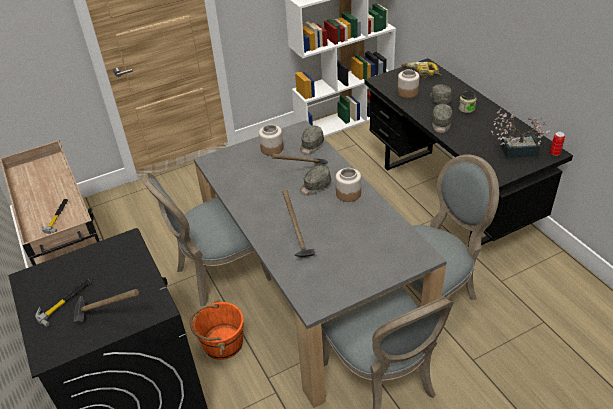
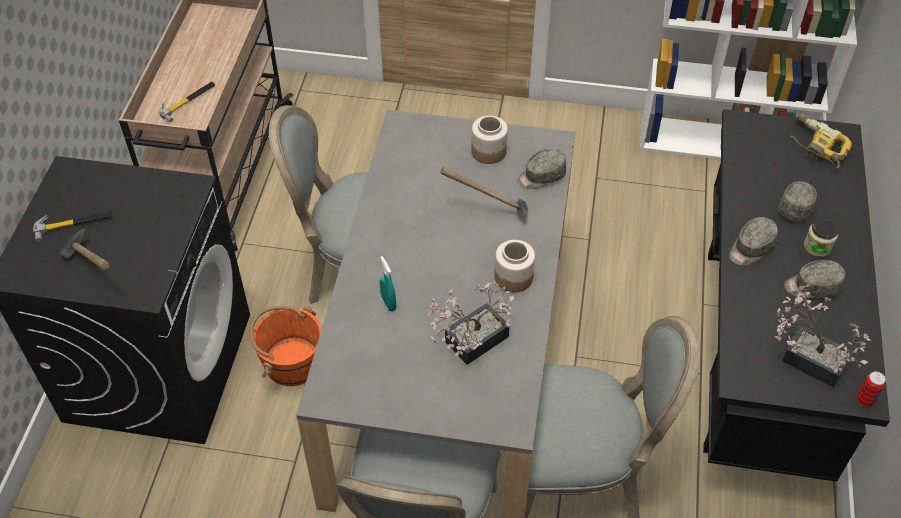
camera: 35 degrees right, 10 degrees up
hammer [282,190,315,258] -> turquoise spray bottle [380,256,396,311]
grey cap [300,166,331,196] -> grey cap moved to [784,260,845,298]
jar [397,69,419,98] -> none
none -> potted plant [427,282,514,365]

